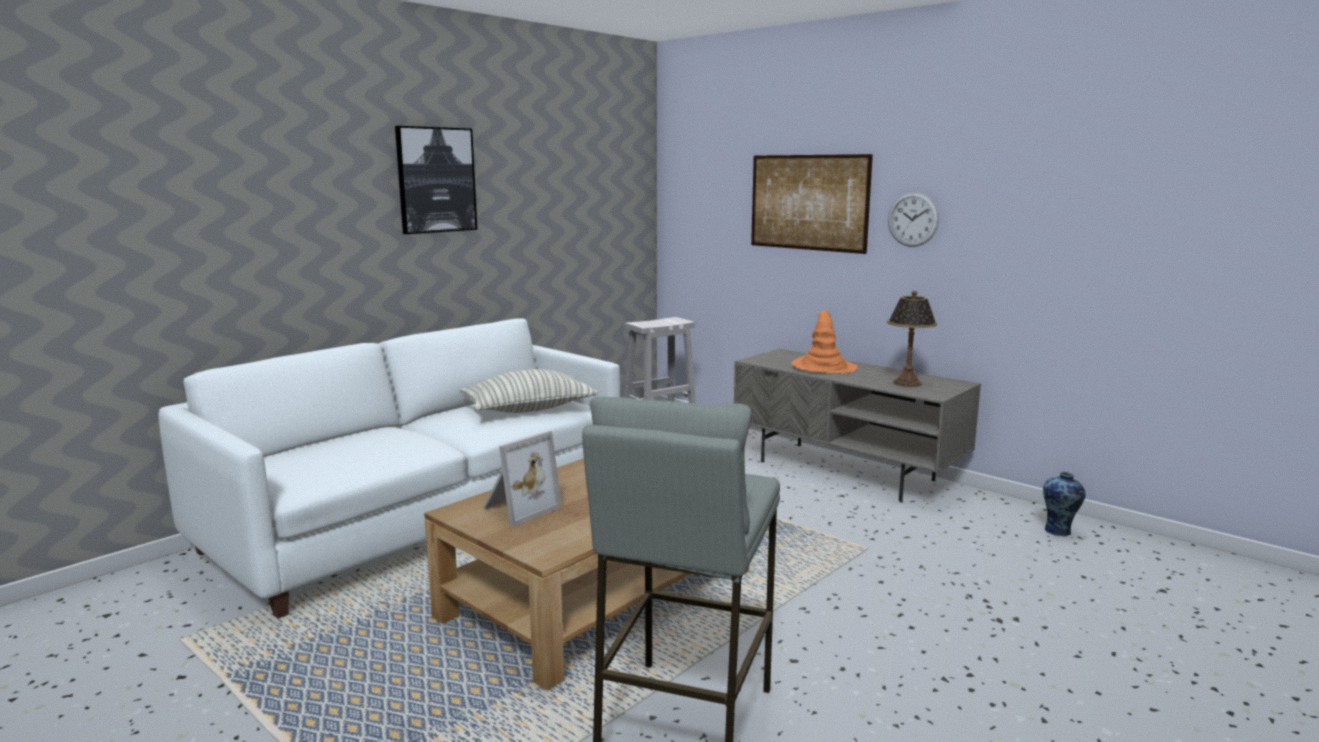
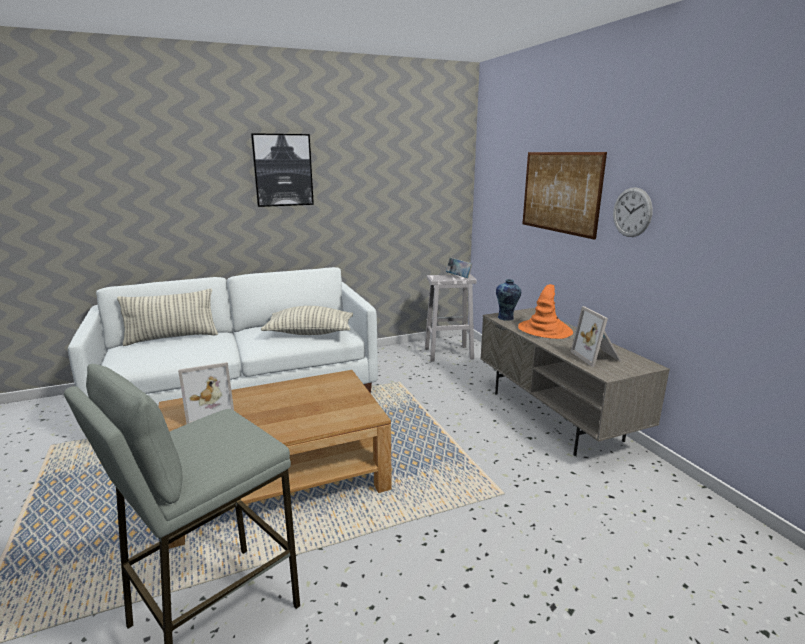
camera: 25 degrees right, 5 degrees up
table lamp [887,291,937,387] -> picture frame [571,306,622,367]
vase [1043,472,1086,536] -> vase moved to [496,279,521,321]
none -> pillow [117,288,218,346]
none -> book [446,257,472,278]

